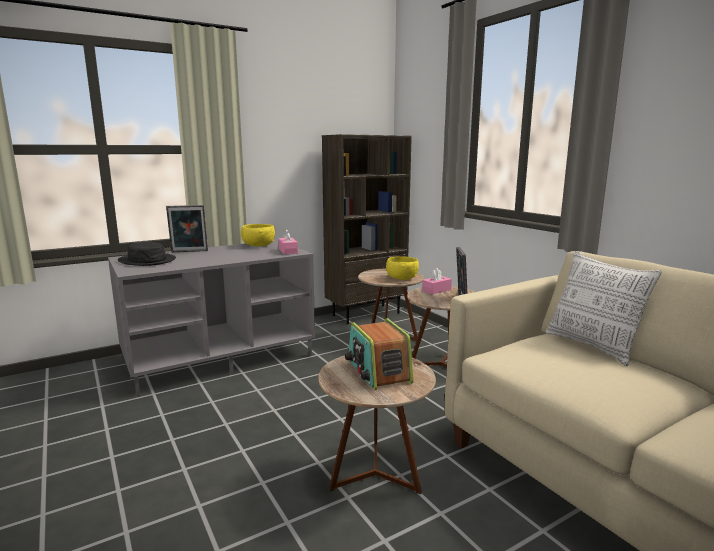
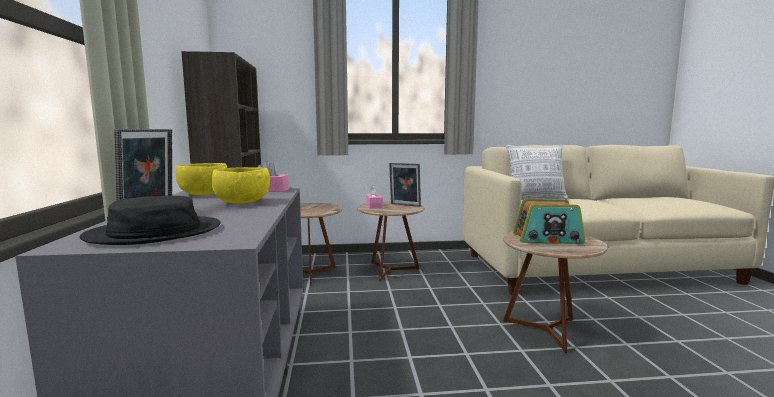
camera: 65 degrees left, 5 degrees down
yellow bowl [386,256,419,280] -> yellow bowl moved to [211,167,270,203]

